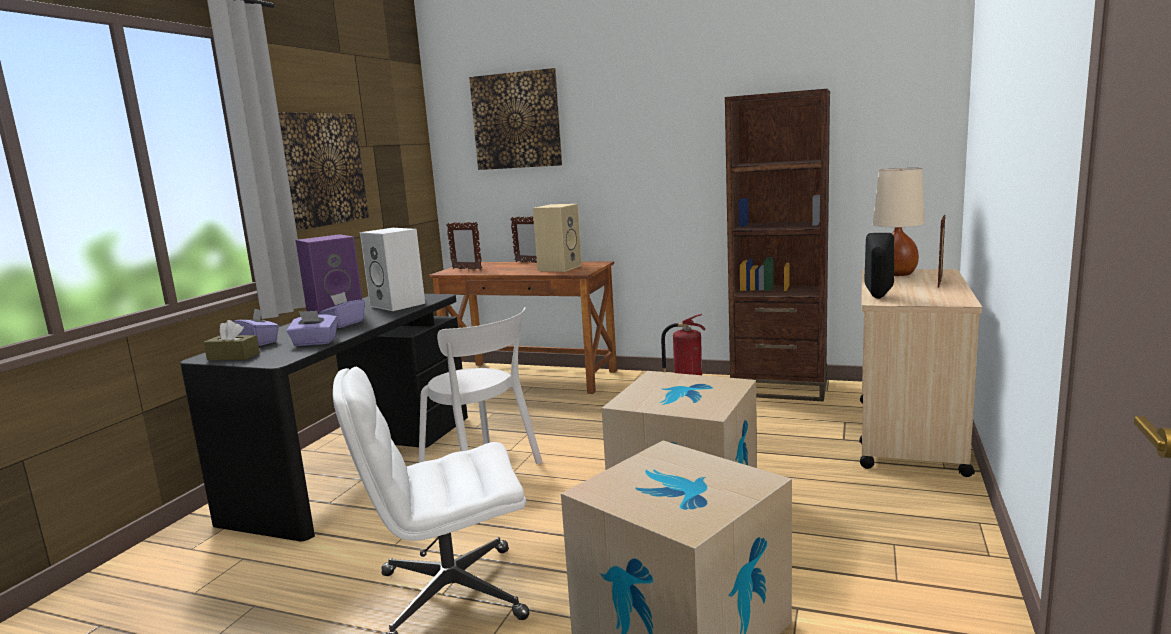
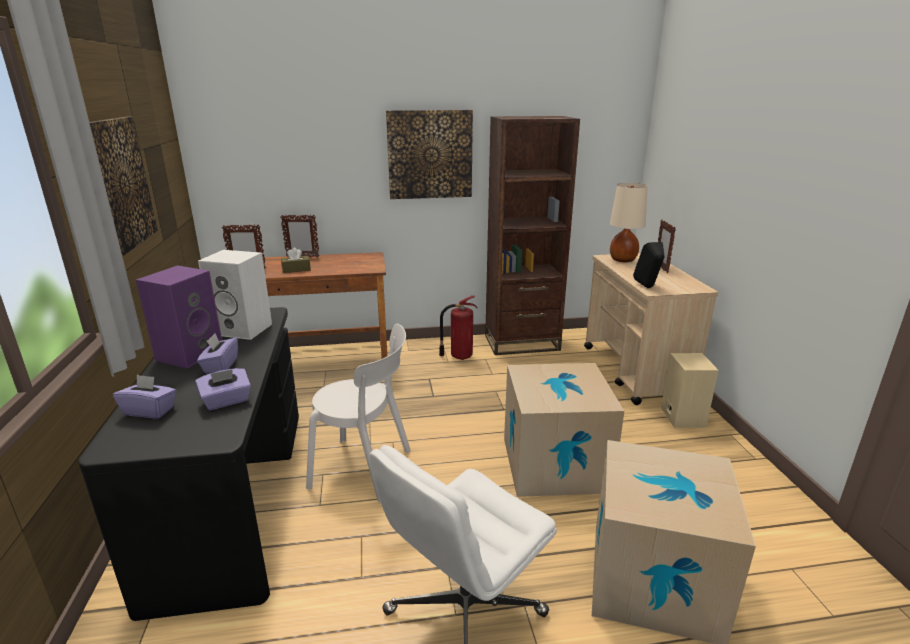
camera: 30 degrees left, 10 degrees up
brown tissue box [204,320,260,360] -> brown tissue box moved to [281,247,311,273]
picture [469,68,562,170] -> picture moved to [386,110,473,199]
beige speaker [533,204,582,272] -> beige speaker moved to [661,353,718,428]

